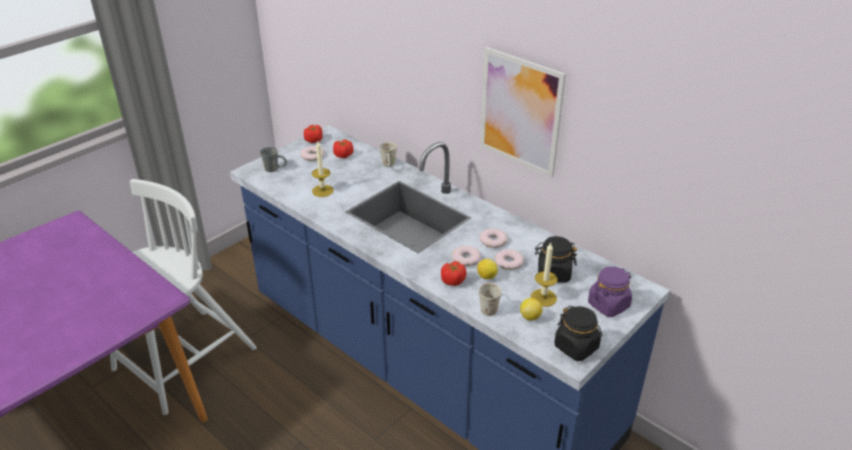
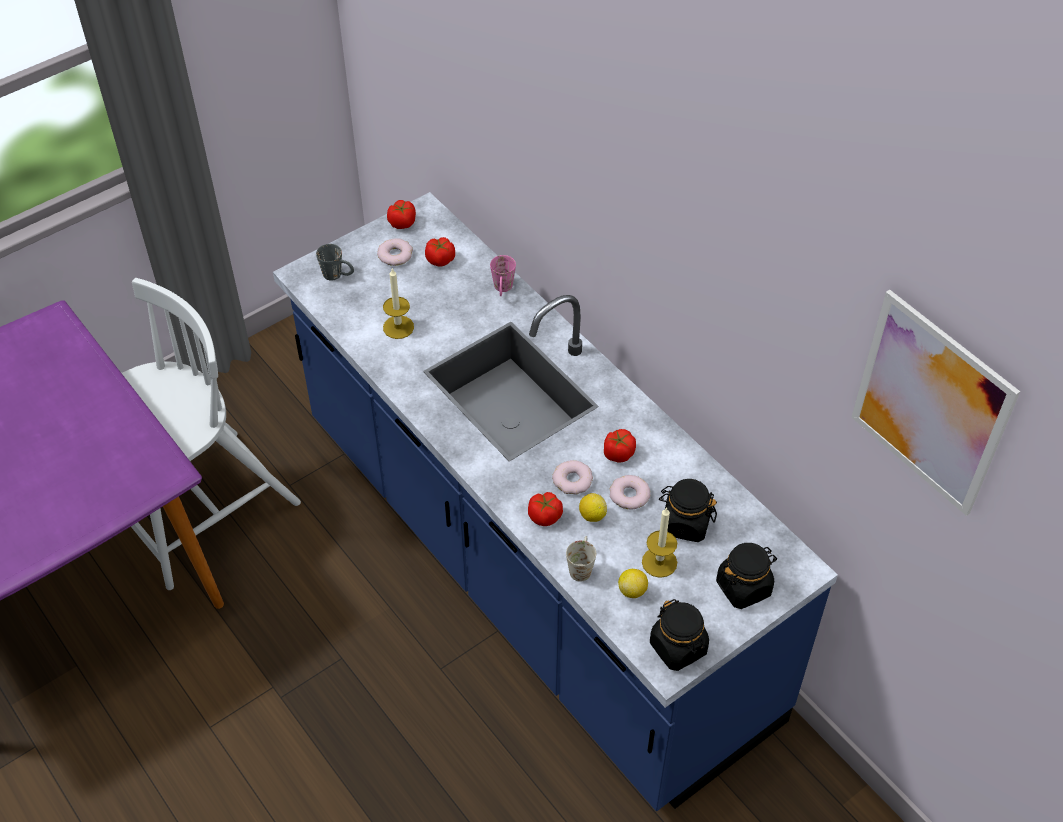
camera: 10 degrees right, 15 degrees up
white mug [380,142,397,167] -> pink mug [490,255,516,296]
picture [480,47,566,177] -> picture moved to [851,290,1020,516]
donut [480,228,508,248] -> tomato [604,429,636,463]
purple jar [588,266,632,317] -> black jar [716,543,777,609]

